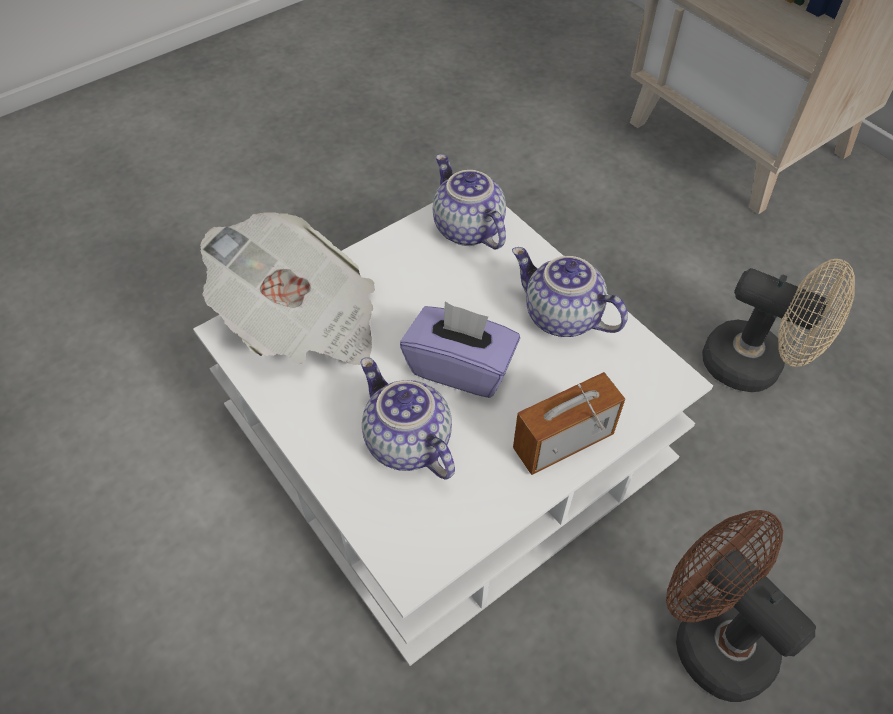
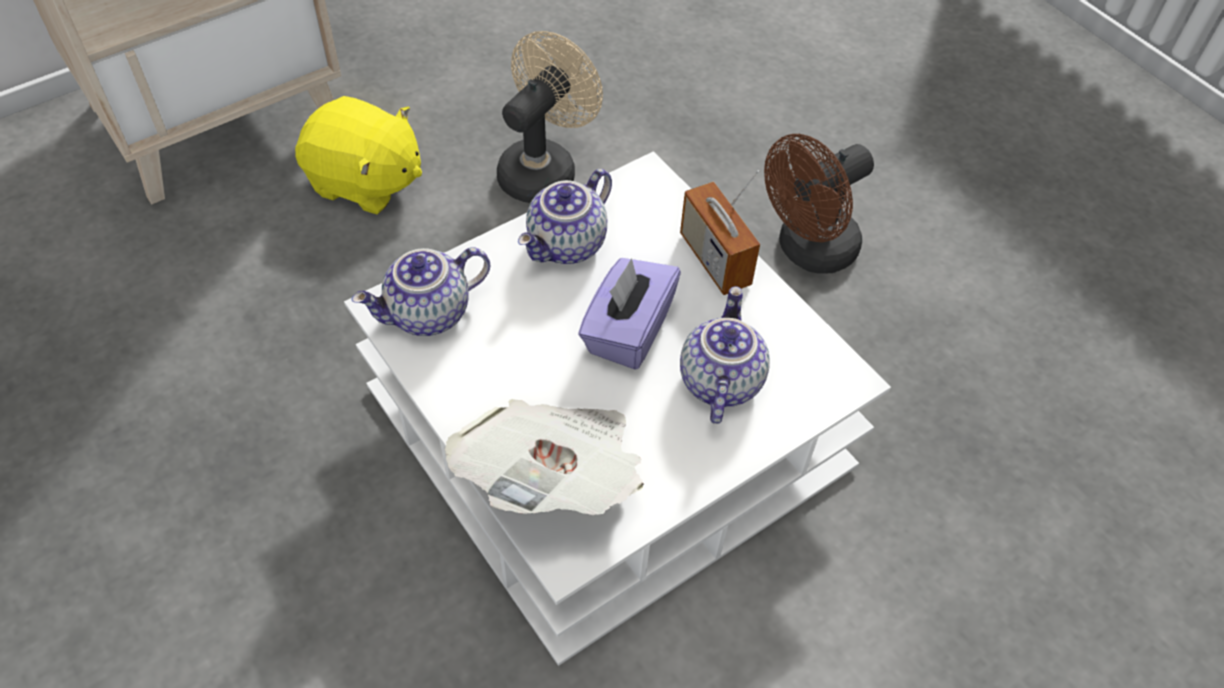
camera: 90 degrees left, 0 degrees up
teapot [361,357,455,480] -> teapot turned 135 degrees clockwise [680,286,770,424]
none -> yellow plush toy [295,96,422,214]

